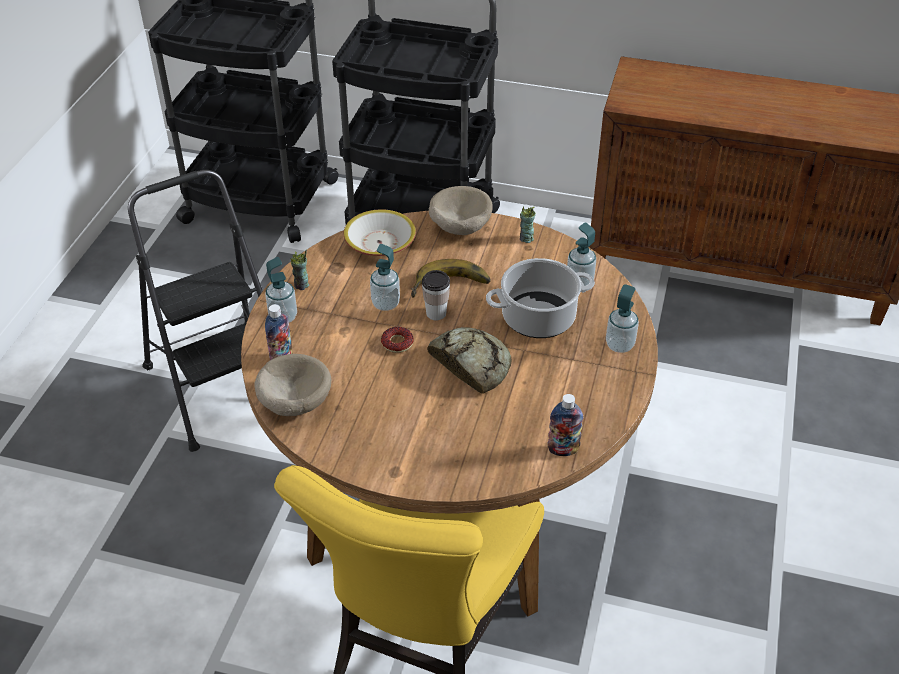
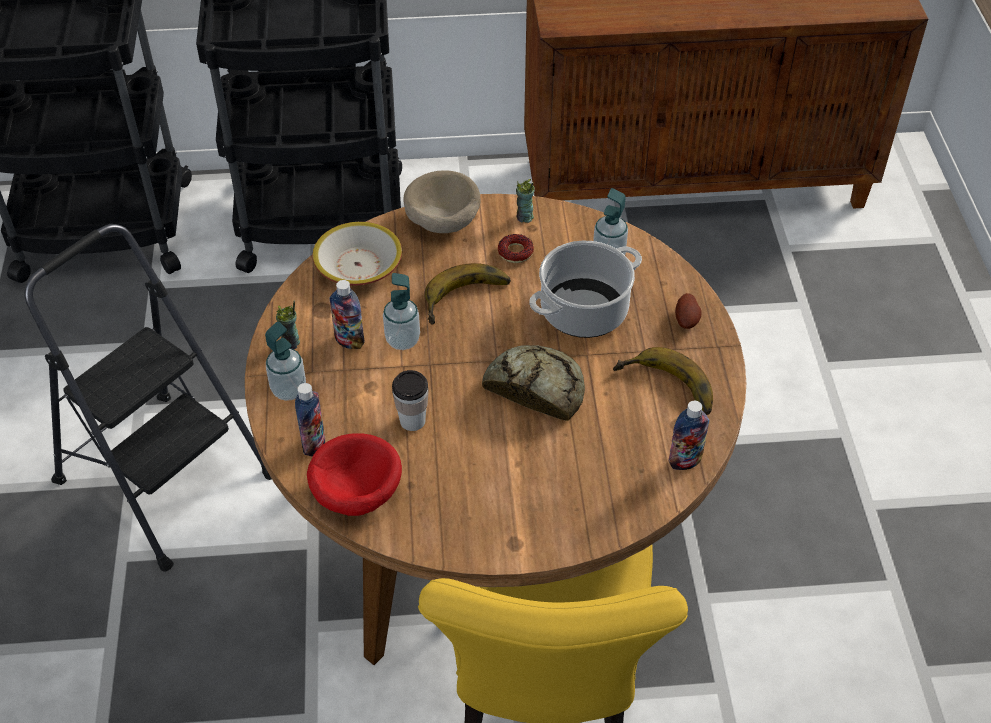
camera: 20 degrees left, 5 degrees up
beige bowl [254,354,331,416] -> red bowl [307,433,402,516]
donut [381,327,414,353] -> donut moved to [498,234,534,263]
cup [422,270,450,320] -> cup moved to [392,370,429,431]
soap dispenser [606,284,639,353] -> potato [675,293,701,329]
none -> bottle [329,280,365,349]
none -> banana [613,347,713,415]

